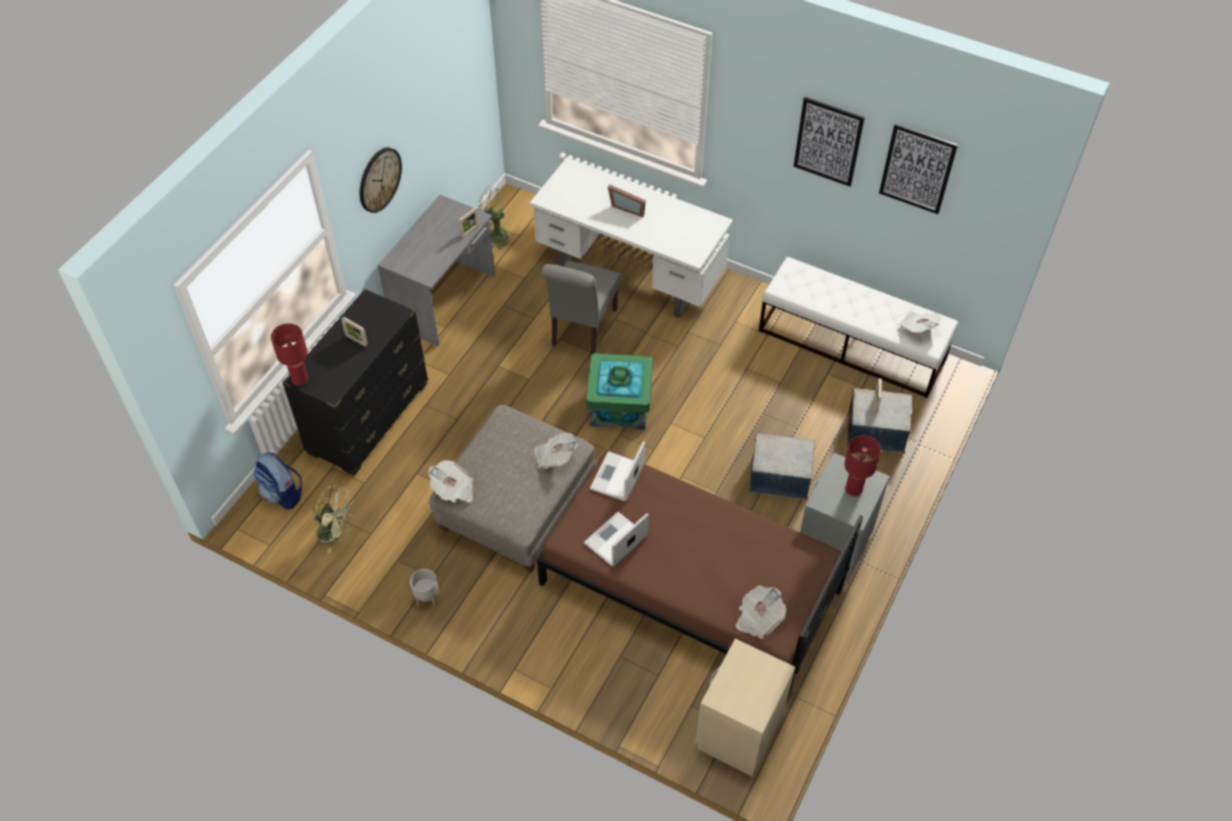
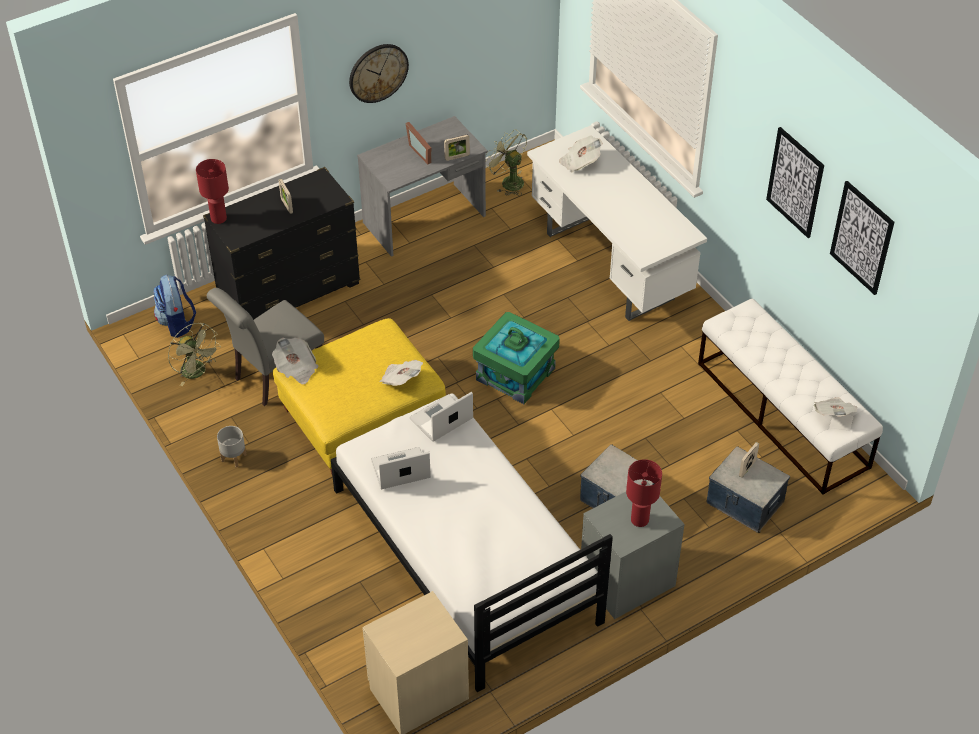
camera: 30 degrees right, 5 degrees down
grey ottoman [429,405,596,573] -> yellow ottoman [273,318,446,474]
brown bed [537,449,863,703] -> white bed [331,393,613,692]
grey chair [540,261,621,355] -> grey chair moved to [207,288,324,406]
picture frame [608,184,646,217] -> picture frame moved to [406,122,432,164]
newspaper [736,585,786,639] -> newspaper moved to [559,136,603,172]

